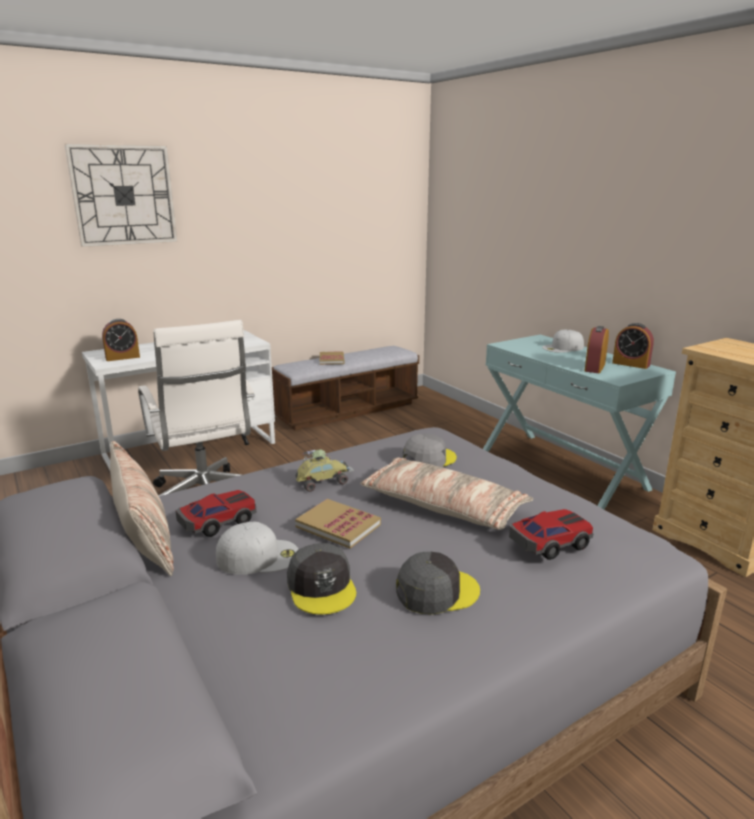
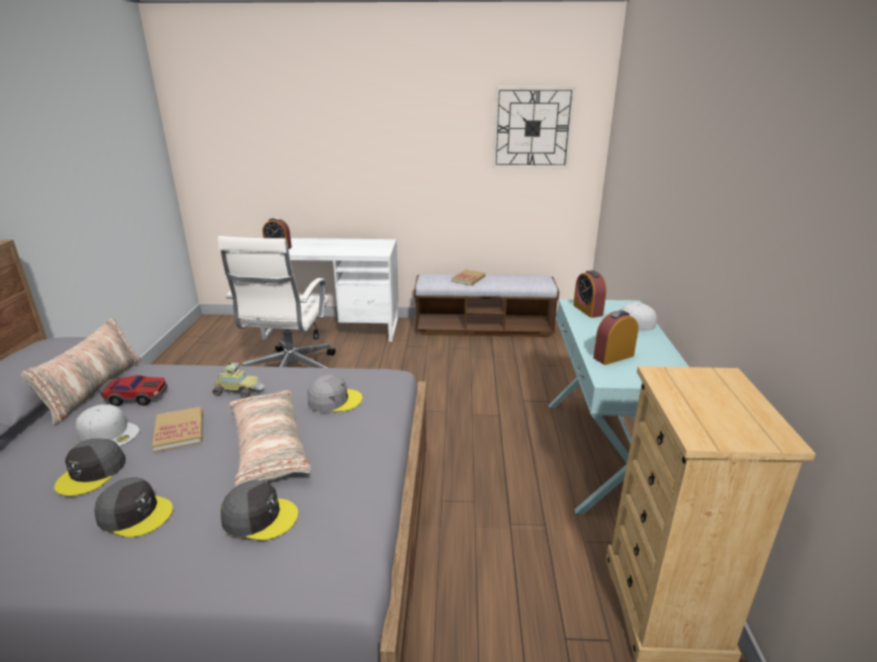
camera: 35 degrees right, 5 degrees up
wall clock [65,144,178,247] -> wall clock moved to [493,87,576,168]
toy car [509,509,593,560] -> grey cap [221,480,298,540]
alarm clock [612,323,654,369] -> alarm clock moved to [573,270,606,318]

